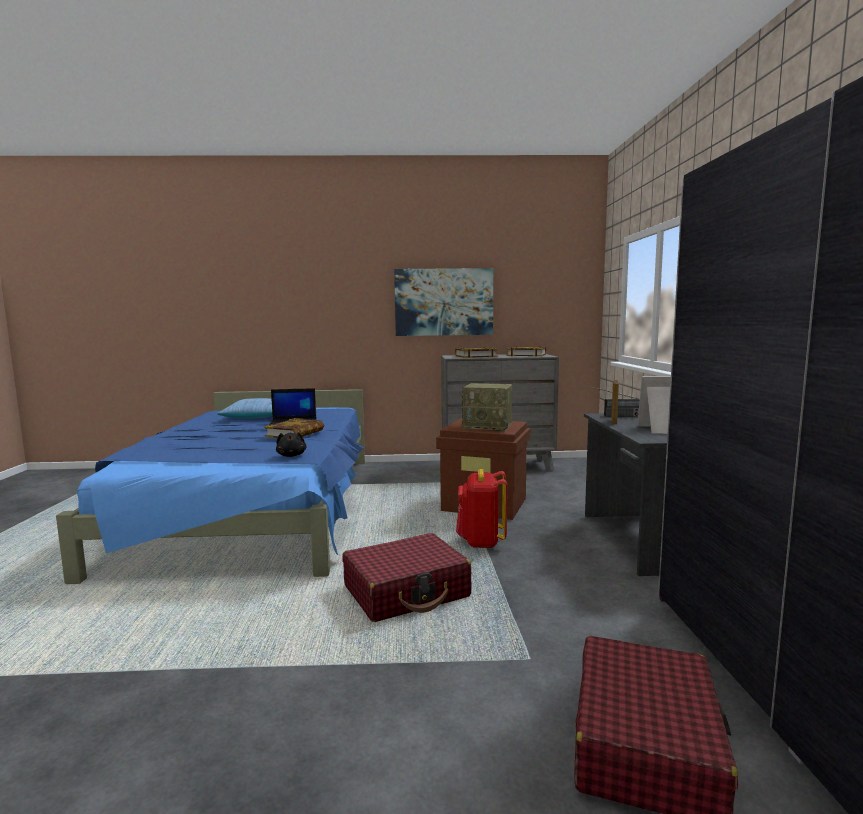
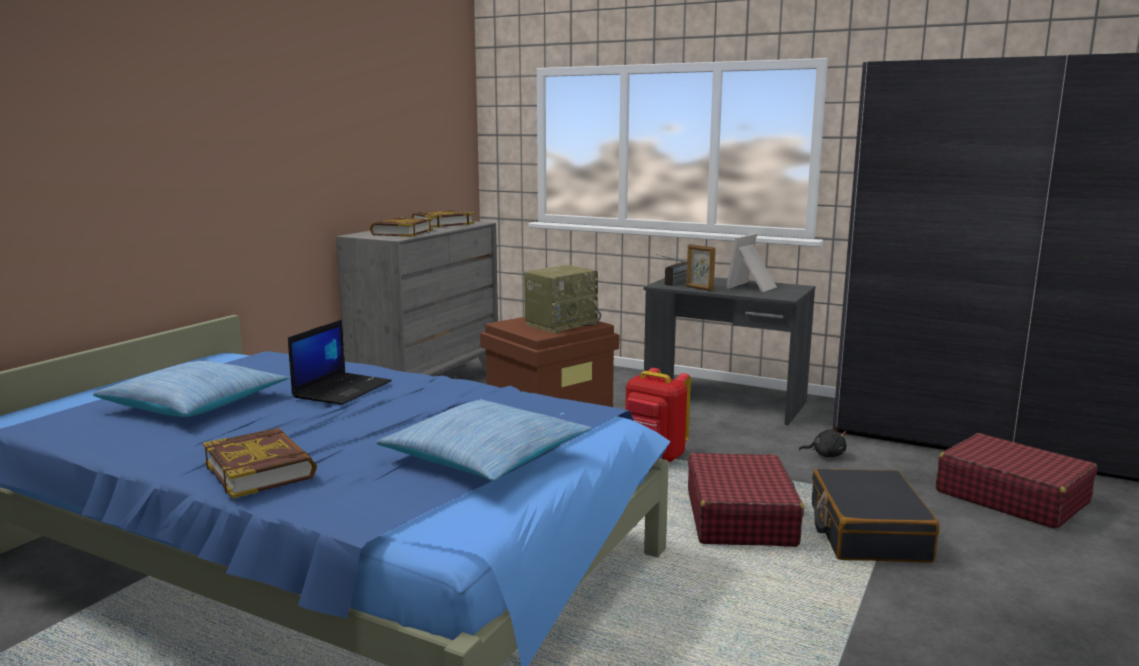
camera: 60 degrees left, 5 degrees up
book [264,418,324,438] -> book moved to [203,428,317,499]
black plush toy [276,432,306,457] -> black plush toy moved to [799,426,847,457]
picture [394,268,493,336] -> none
none -> pillow [376,399,592,481]
none -> black suitcase [812,469,939,563]

